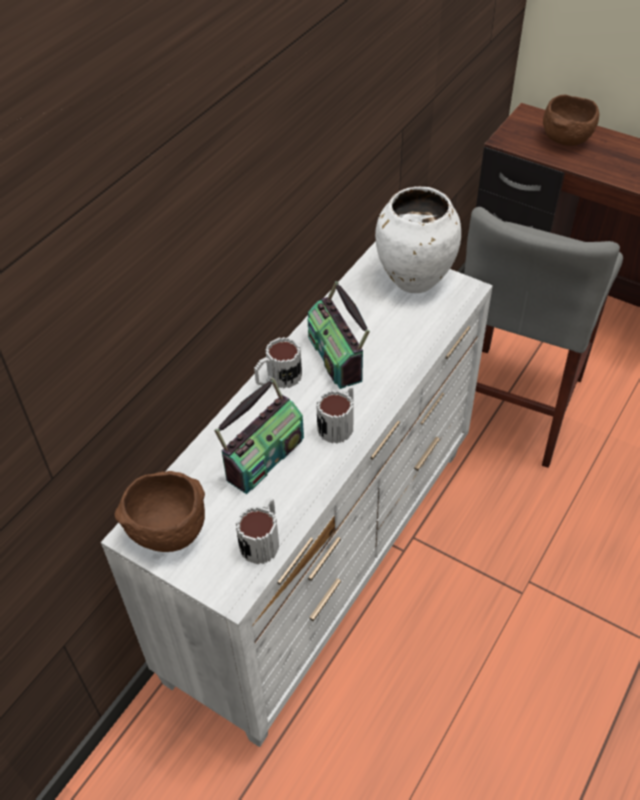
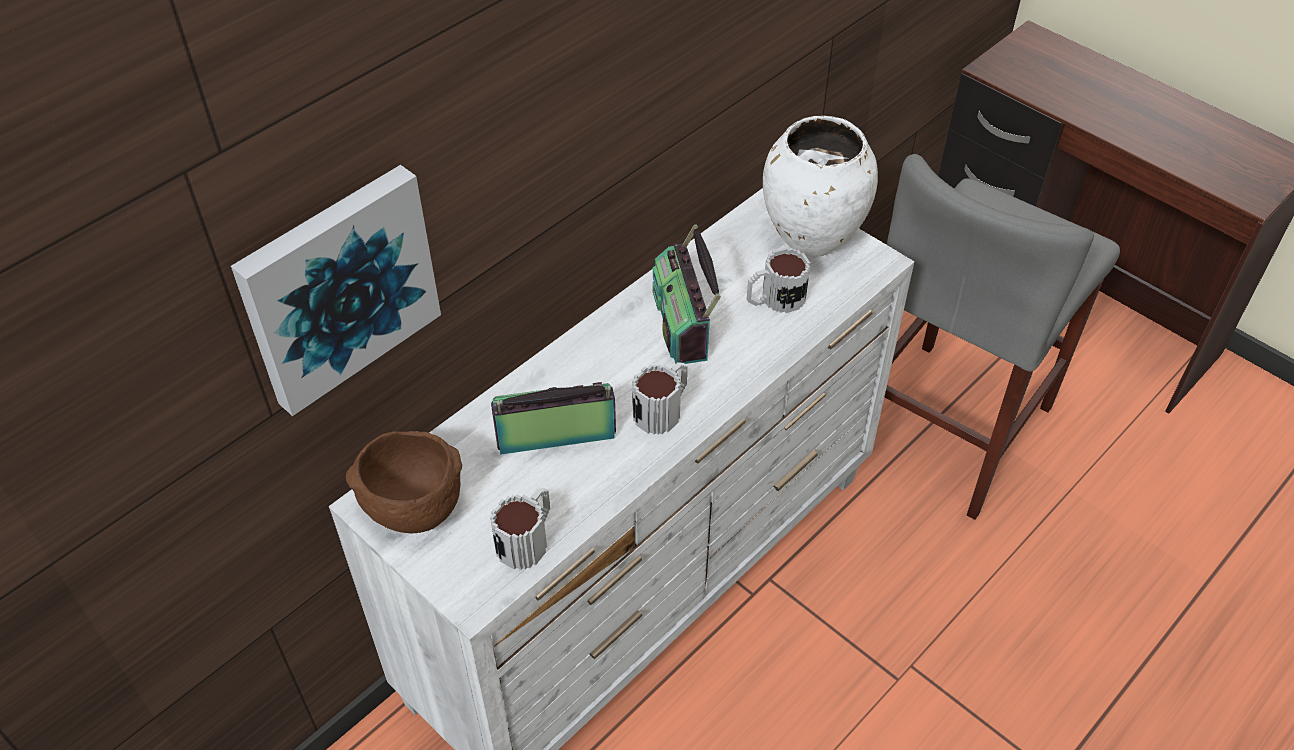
camera: 10 degrees right, 0 degrees up
radio [214,378,304,494] -> radio turned 150 degrees counterclockwise [491,382,616,455]
mug [254,337,302,389] -> mug moved to [747,248,810,313]
brown bowl [543,95,599,146] -> none
none -> picture [231,165,441,416]

